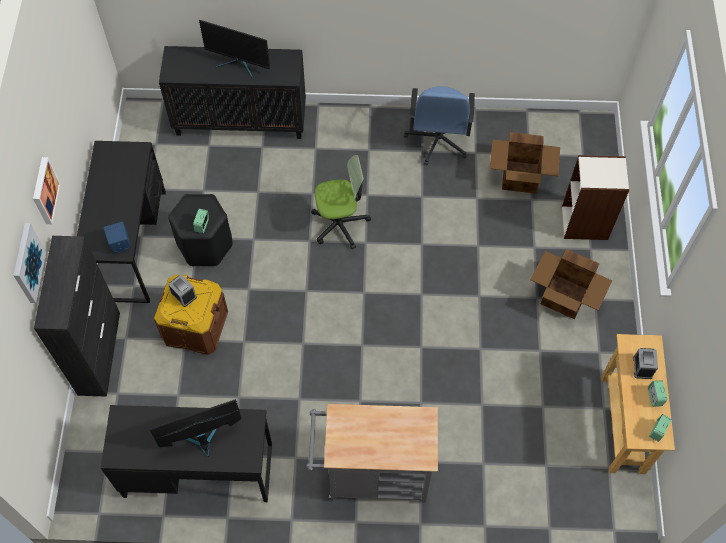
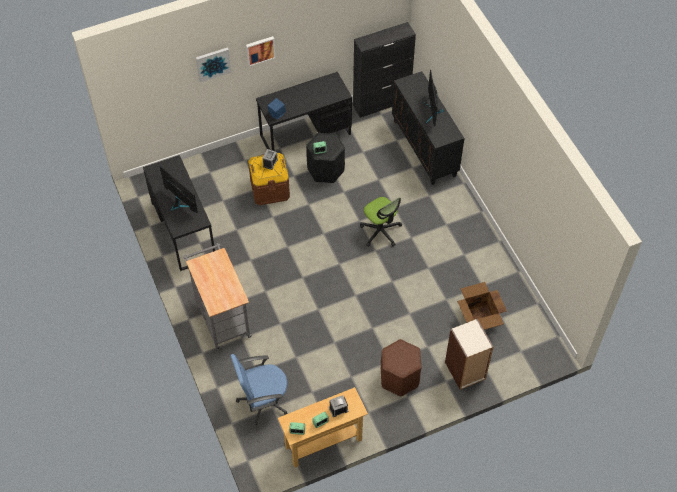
camera: 65 degrees right, 5 degrees down
black cabinet [34,236,120,397] -> black cabinet moved to [353,22,416,118]
blue office chair [404,86,475,165] -> blue office chair moved to [231,354,288,425]
cardboard box [530,249,612,319] -> brown stool [381,339,422,397]

